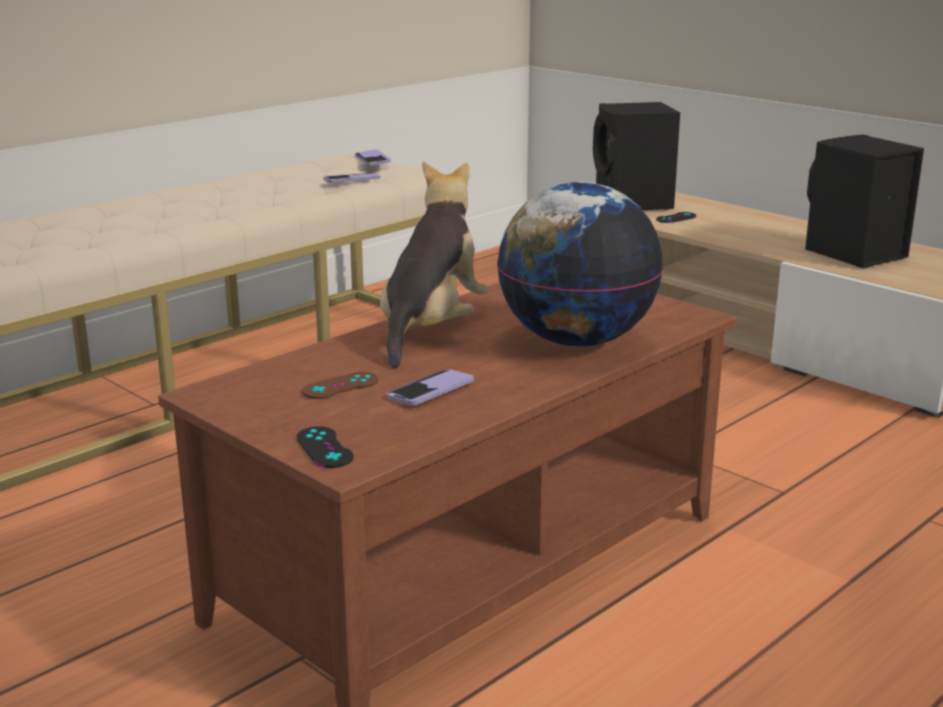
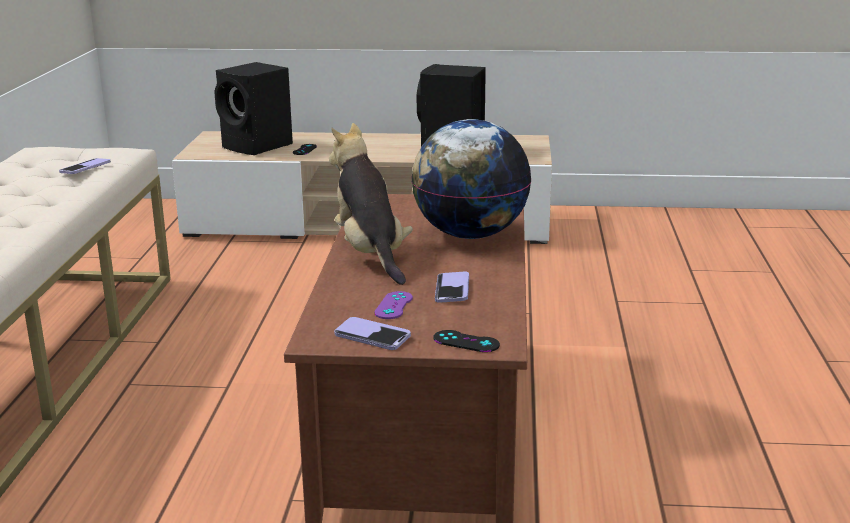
camera: 40 degrees left, 0 degrees up
brown game controller [302,372,378,399] -> purple game controller [374,291,413,319]
phone [355,149,391,166] -> phone moved to [334,317,411,350]

